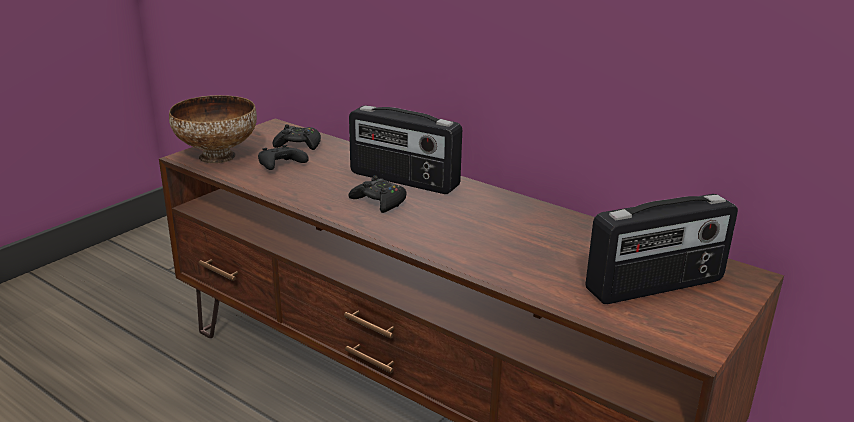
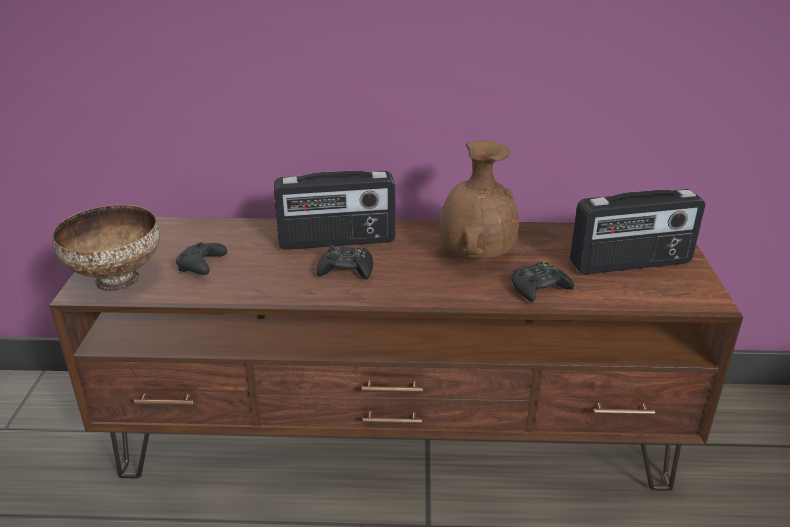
camera: 35 degrees left, 5 degrees up
black game controller [273,124,321,150] -> black game controller moved to [511,262,574,303]
radio [585,194,738,304] -> radio turned 45 degrees clockwise [570,189,705,275]
none -> brown vase [439,141,519,259]

